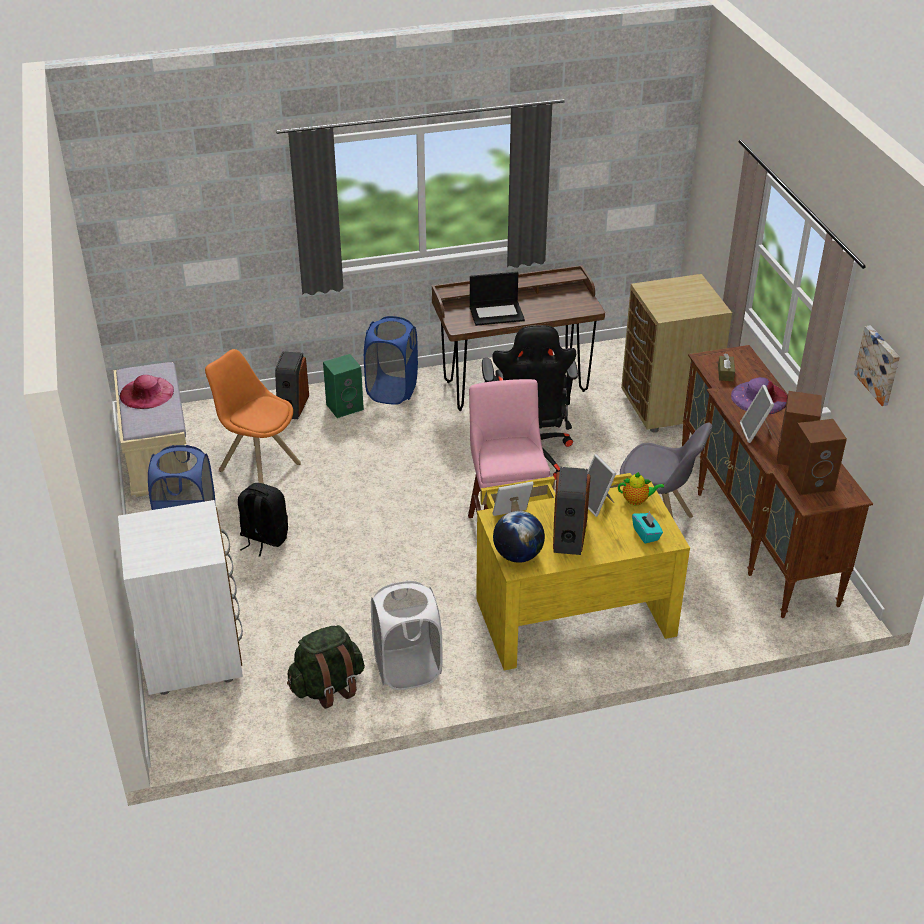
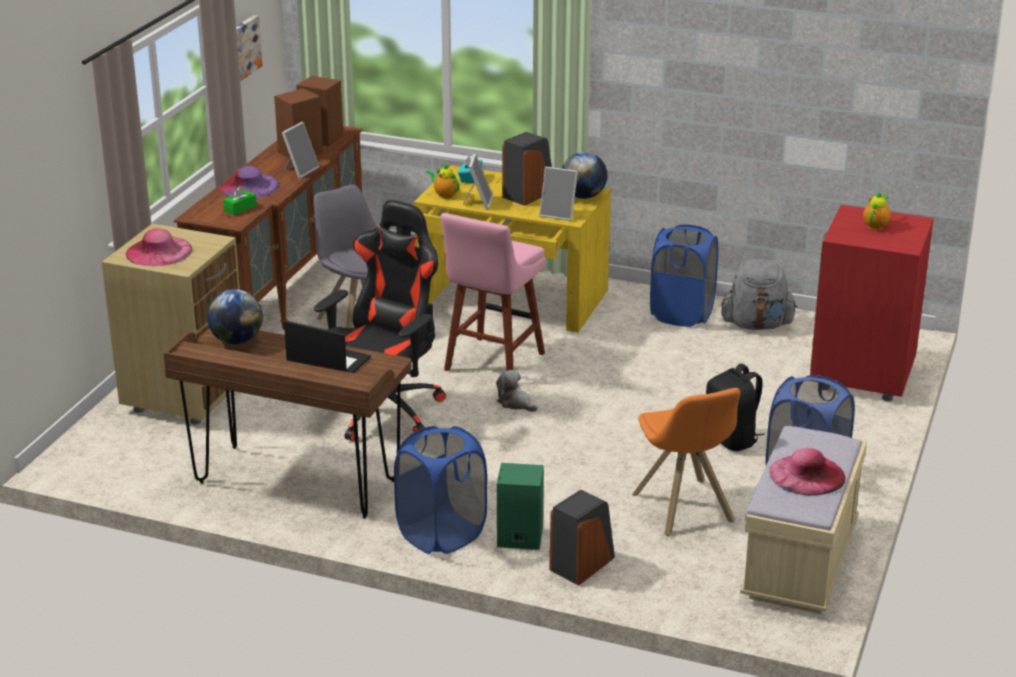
camera: 145 degrees left, 10 degrees down
white dresser [118,500,243,695] -> red dresser [810,205,934,401]
green backpack [287,625,365,709] -> grey backpack [721,259,797,330]
white laundry basket [371,581,443,690] -> blue laundry basket [650,224,718,327]
brown tissue box [718,353,735,381] -> green tissue box [223,186,256,215]
none -> pink hat [126,228,192,266]
none -> globe [207,289,263,344]
none -> plush toy [496,370,538,412]
none -> teapot [863,191,891,230]

